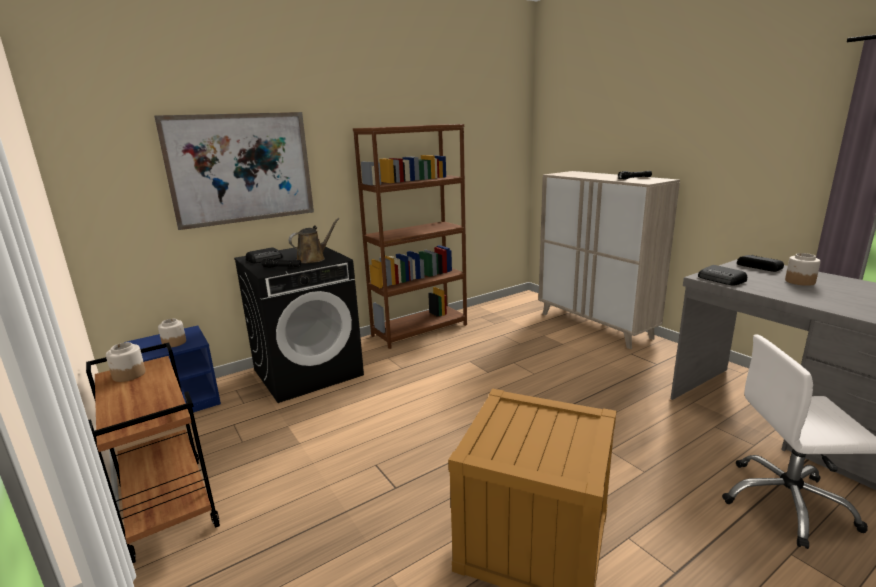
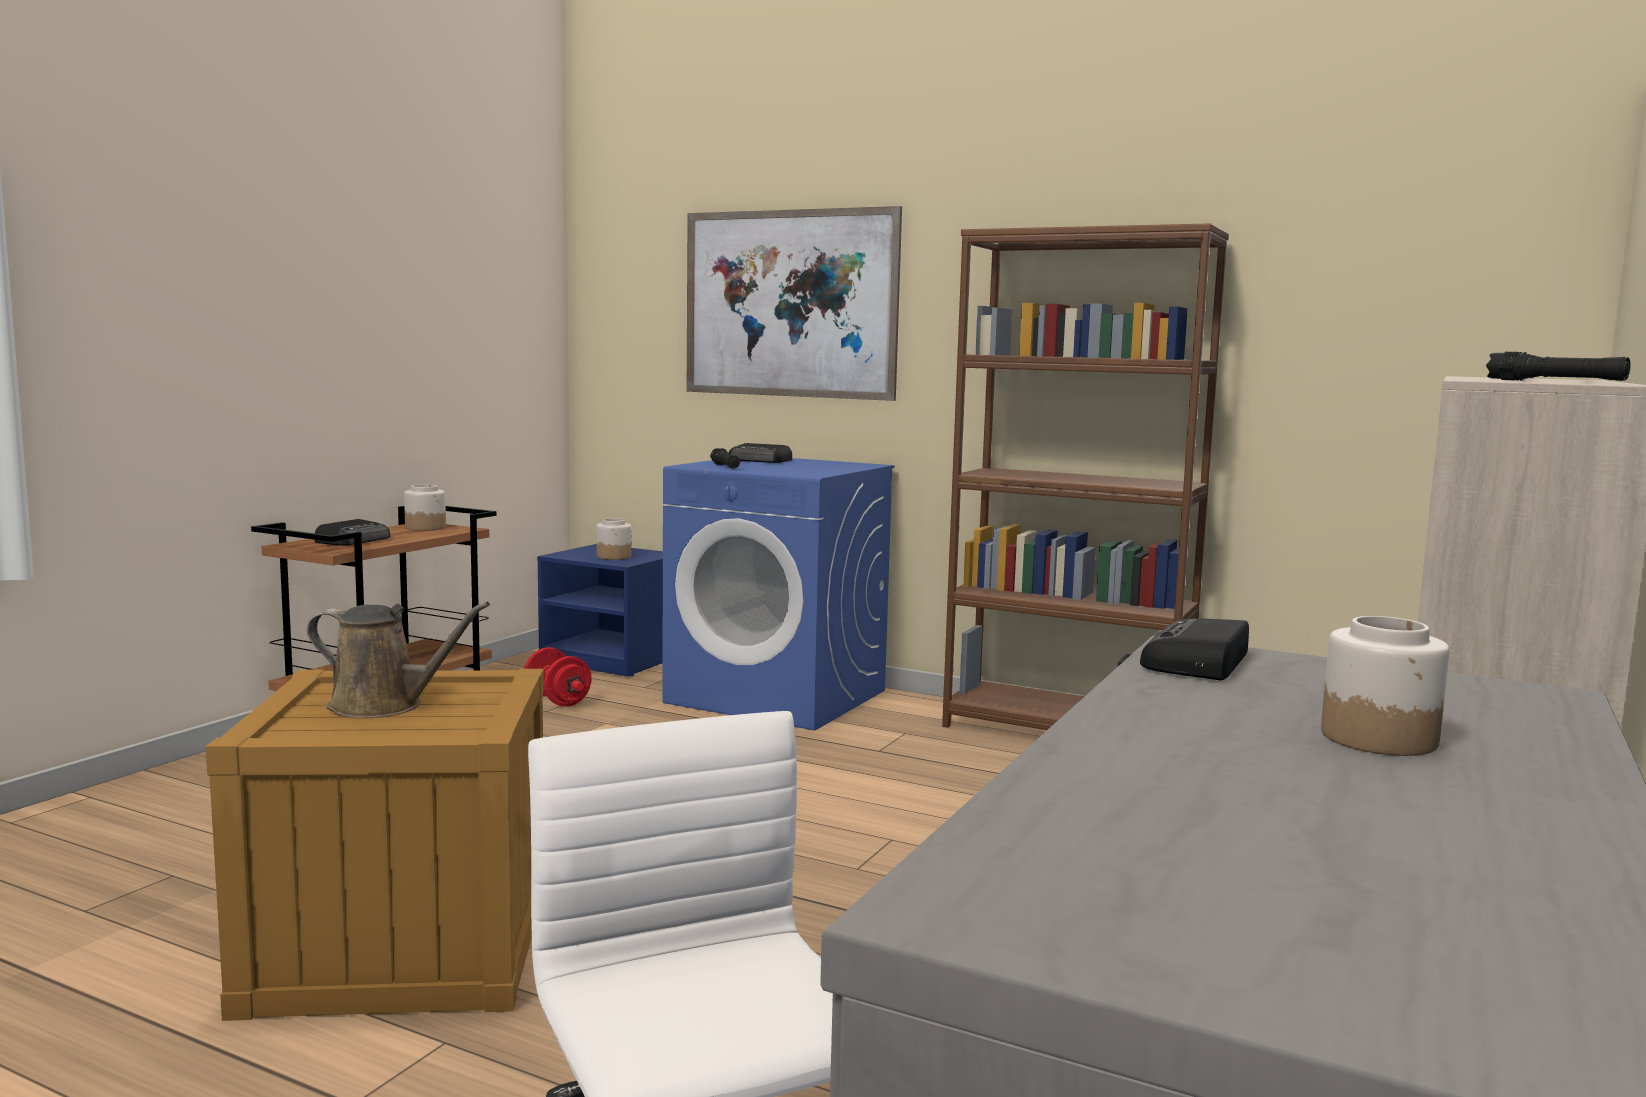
camera: 60 degrees right, 10 degrees down
black washing machine [234,246,364,403] -> blue washing machine [662,458,895,731]
brown watering can [288,218,340,263] -> brown watering can moved to [307,602,490,719]
radio [737,255,784,272] -> radio moved to [315,519,390,546]
none -> red dumbbell [524,647,592,707]

